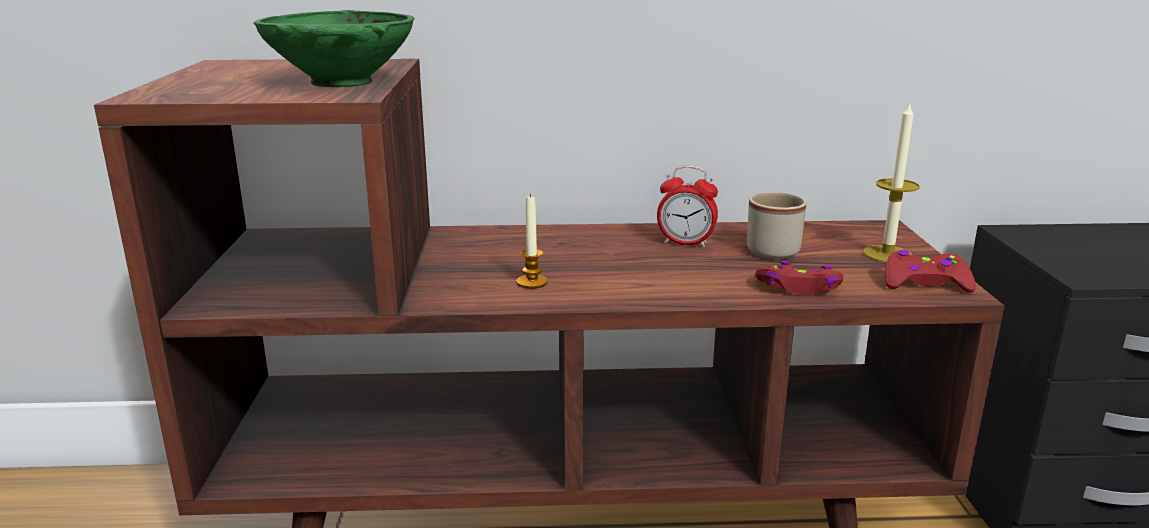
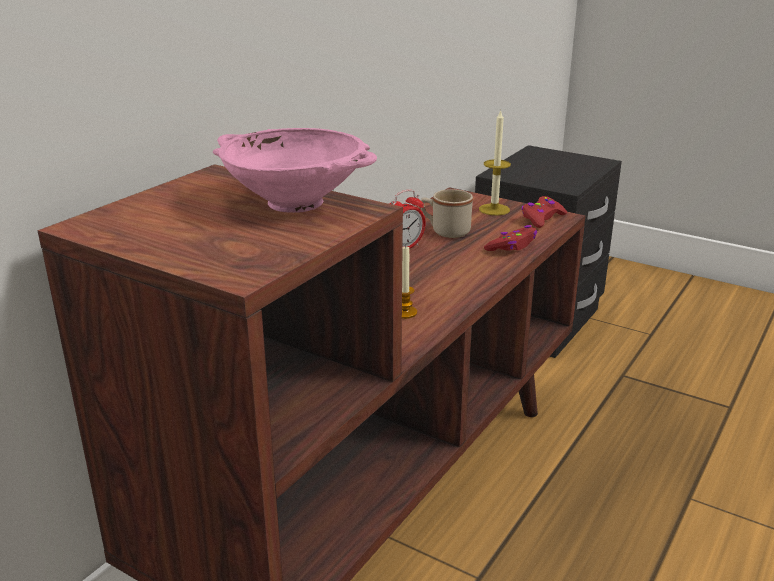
camera: 55 degrees left, 5 degrees up
green bowl [254,10,415,87] -> pink bowl [213,128,377,213]

